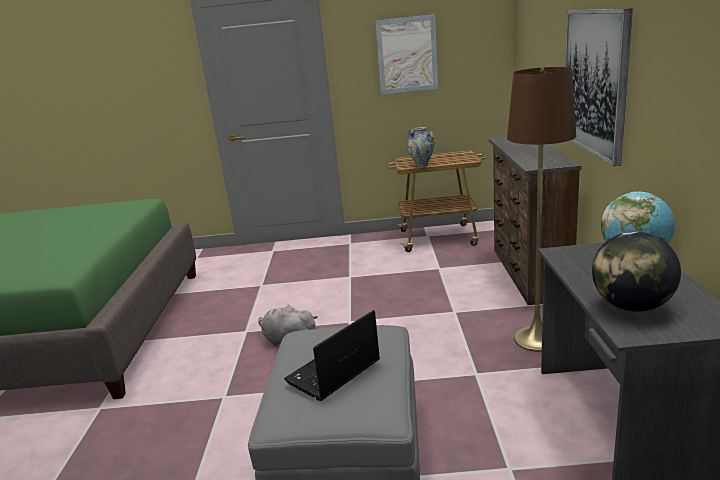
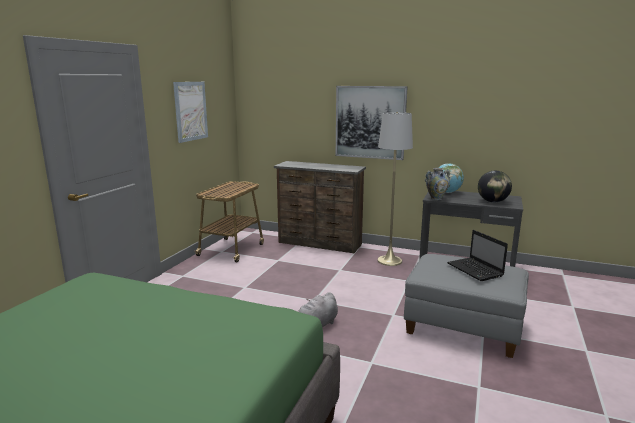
camera: 70 degrees left, 5 degrees down
vase [407,127,435,167] -> vase moved to [425,168,450,200]
brown floor lamp [507,67,576,352] -> grey floor lamp [377,112,413,266]

